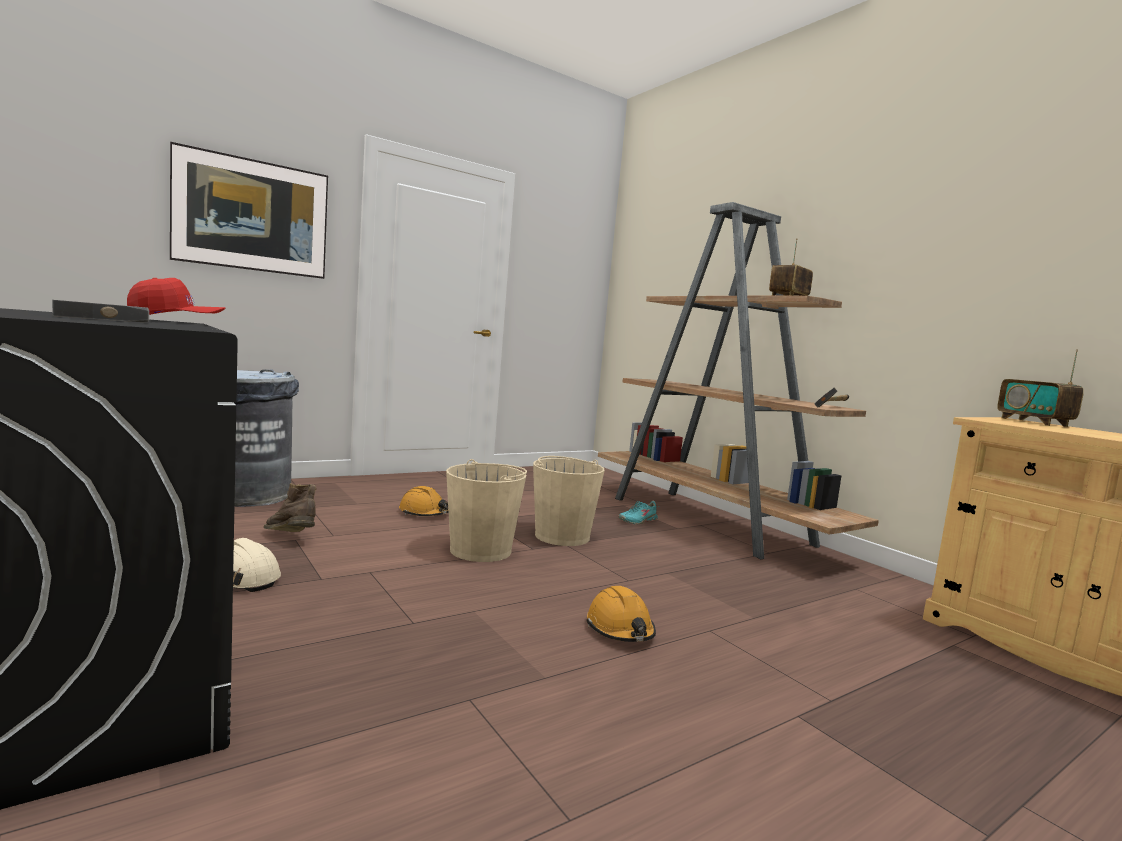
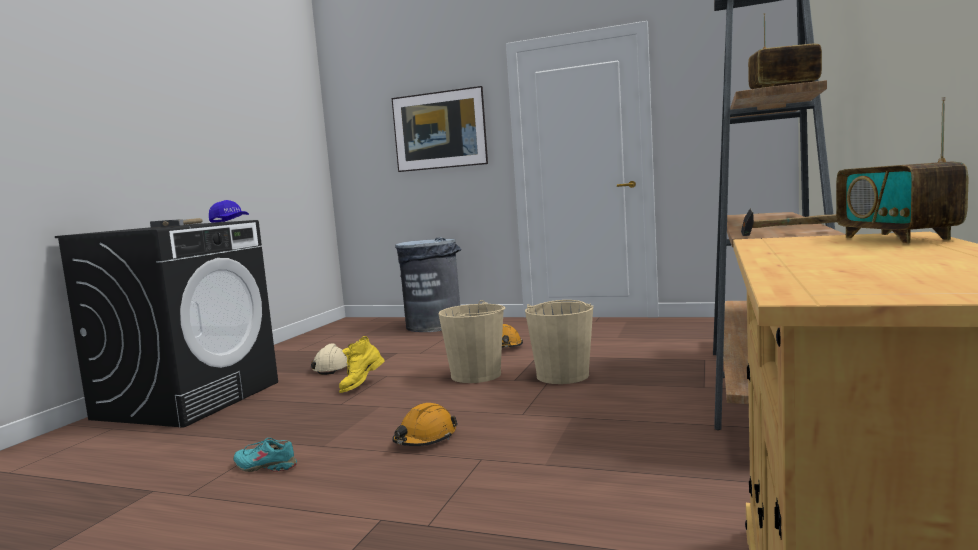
camera: 55 degrees right, 0 degrees up
red cap [127,278,226,315] -> blue cap [209,200,249,223]
brown boot [263,483,316,532] -> none
turquoise shoe [618,501,659,524] -> turquoise shoe moved to [233,438,297,472]
radio [997,350,1084,427] -> radio turned 45 degrees counterclockwise [836,97,969,244]
none -> yellow boot [339,336,385,393]

